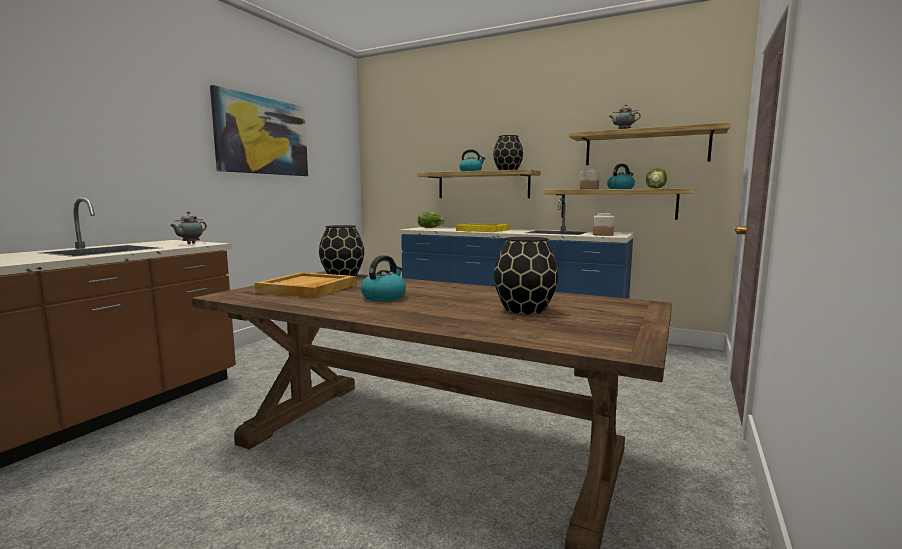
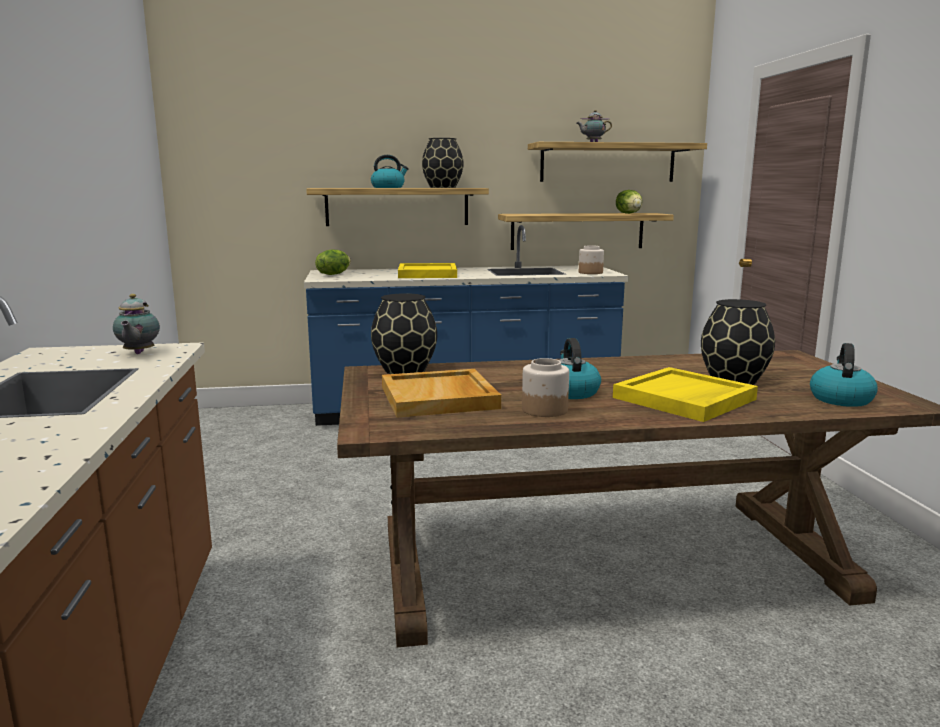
camera: 35 degrees left, 5 degrees up
picture [210,85,308,176] -> none
jar [580,168,600,189] -> jar moved to [522,358,569,417]
kettle [607,164,635,189] -> kettle moved to [810,343,878,407]
none -> yellow tray [613,367,758,422]

